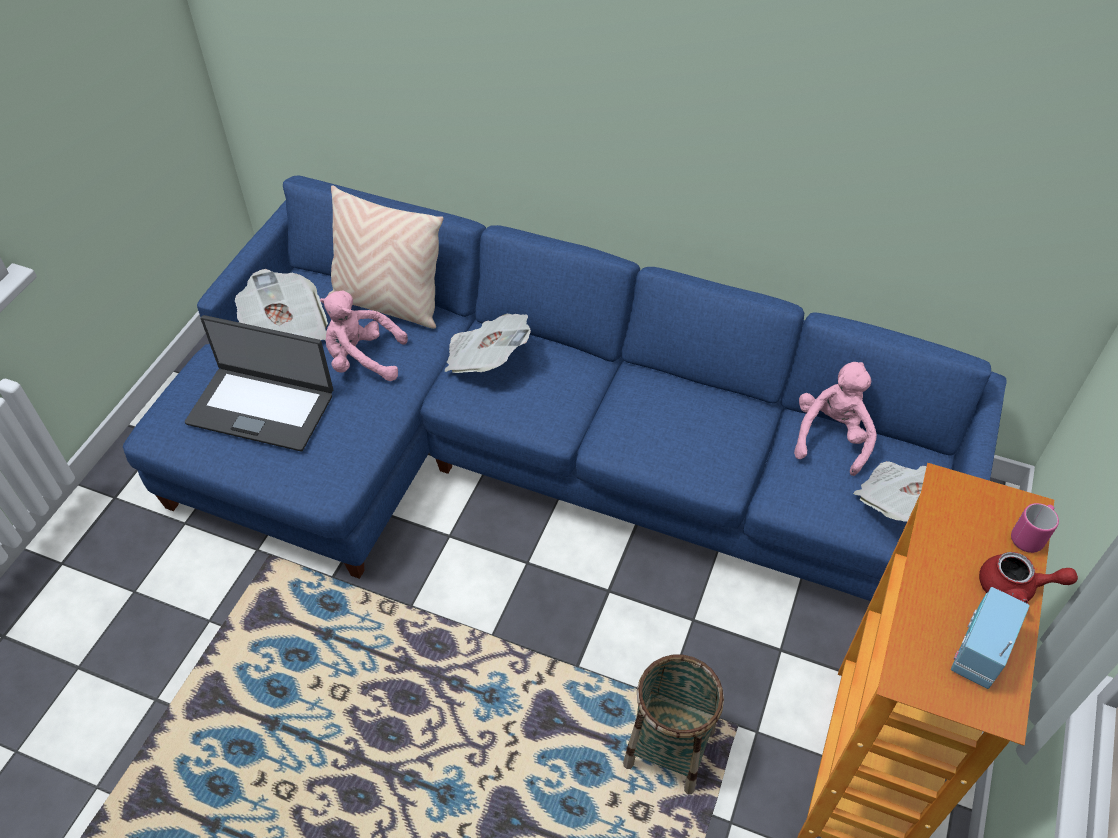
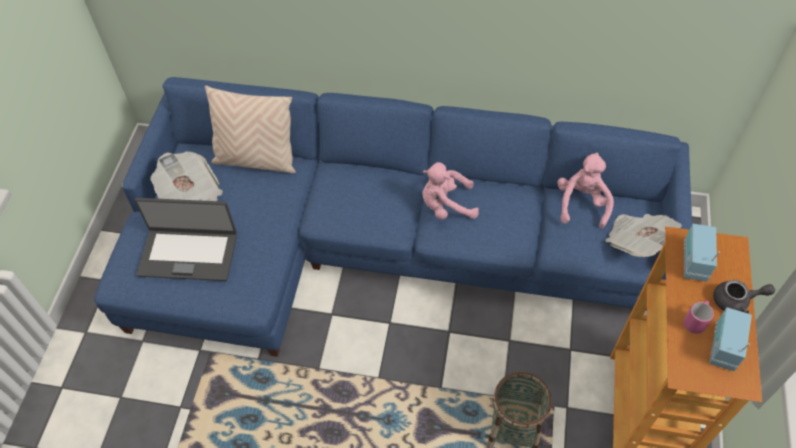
camera: 10 degrees left, 5 degrees up
pink plush toy [320,291,408,381] -> pink plush toy moved to [422,162,479,220]
newspaper [445,314,531,373] -> none
red teapot [979,552,1078,604] -> grey teapot [713,280,775,313]
pink mug [1011,503,1059,553] -> pink mug moved to [683,300,714,334]
none -> radio [684,224,720,282]

